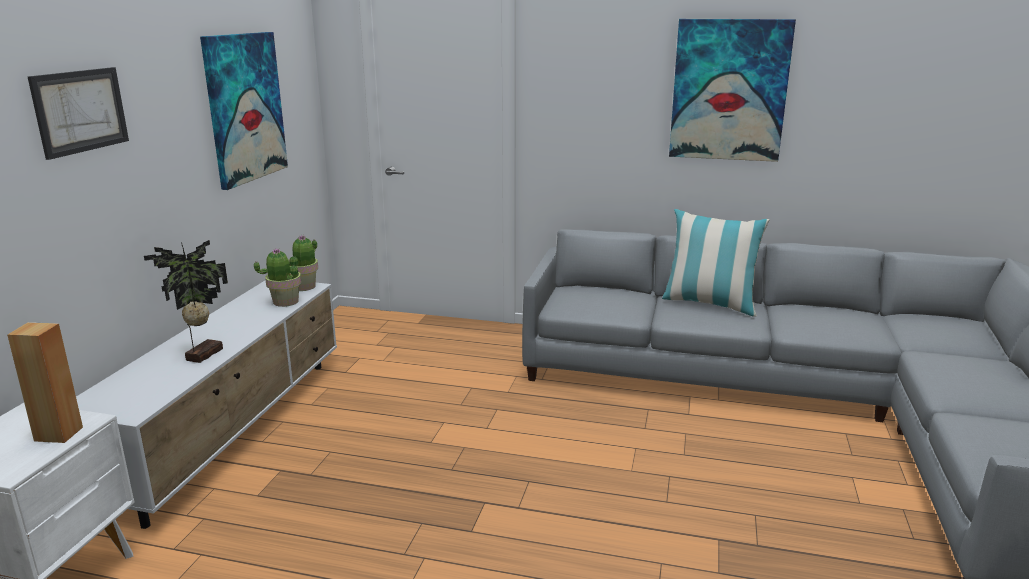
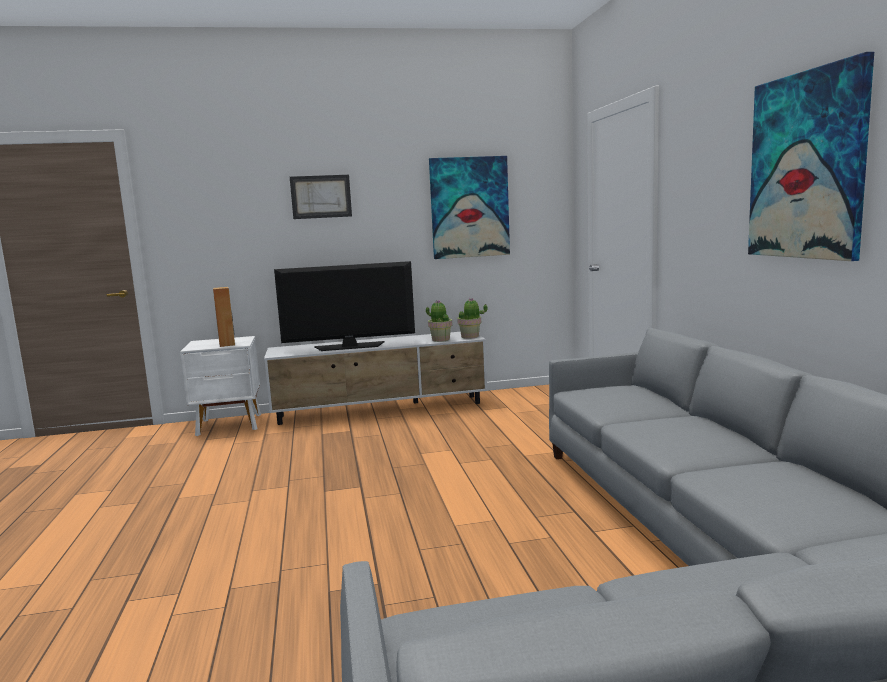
camera: 65 degrees right, 10 degrees down
potted plant [144,240,228,363] -> television [274,261,415,351]
pillow [662,209,770,317] -> none

